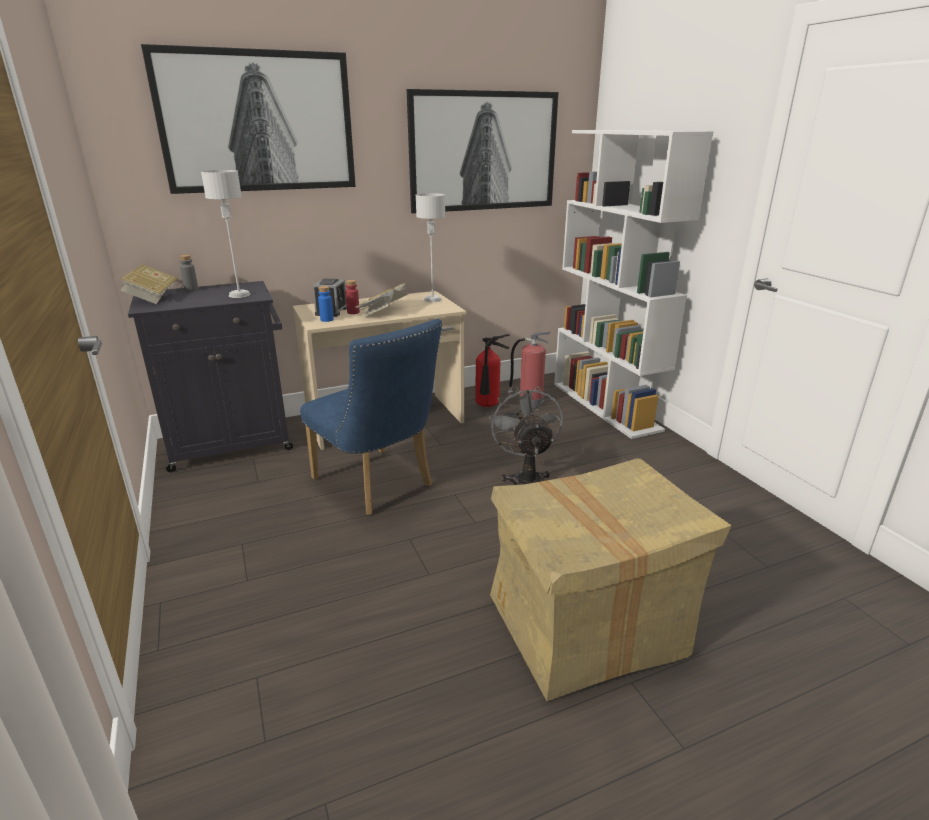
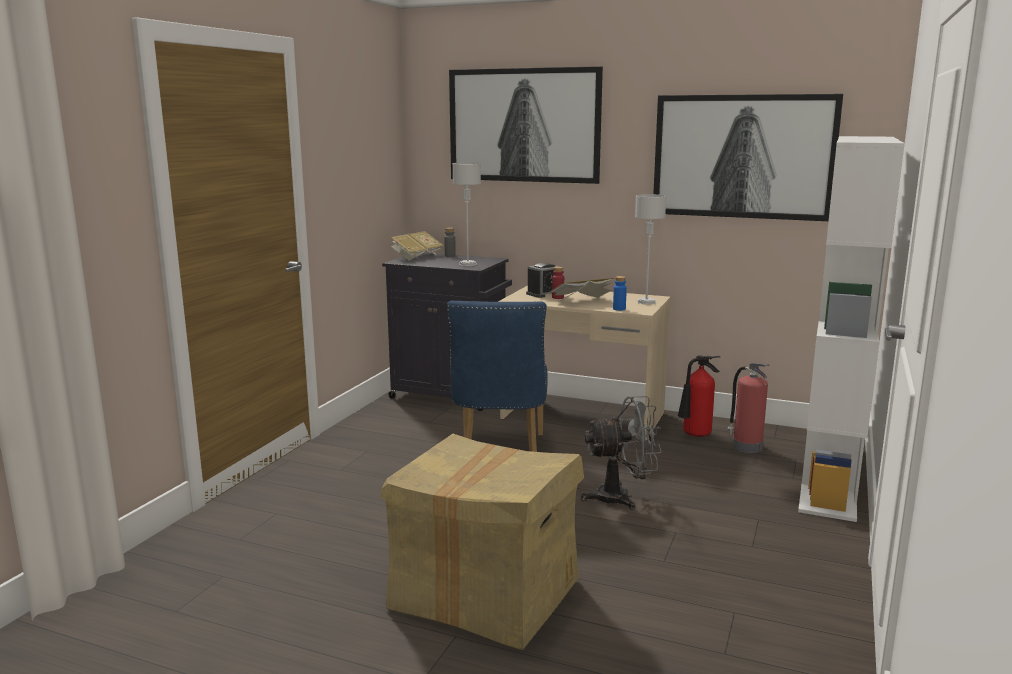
camera: 45 degrees right, 10 degrees down
blue bottle [318,286,334,322] -> blue bottle moved to [613,276,627,311]
grey fan [489,386,563,485] -> grey fan turned 45 degrees clockwise [581,396,662,510]

